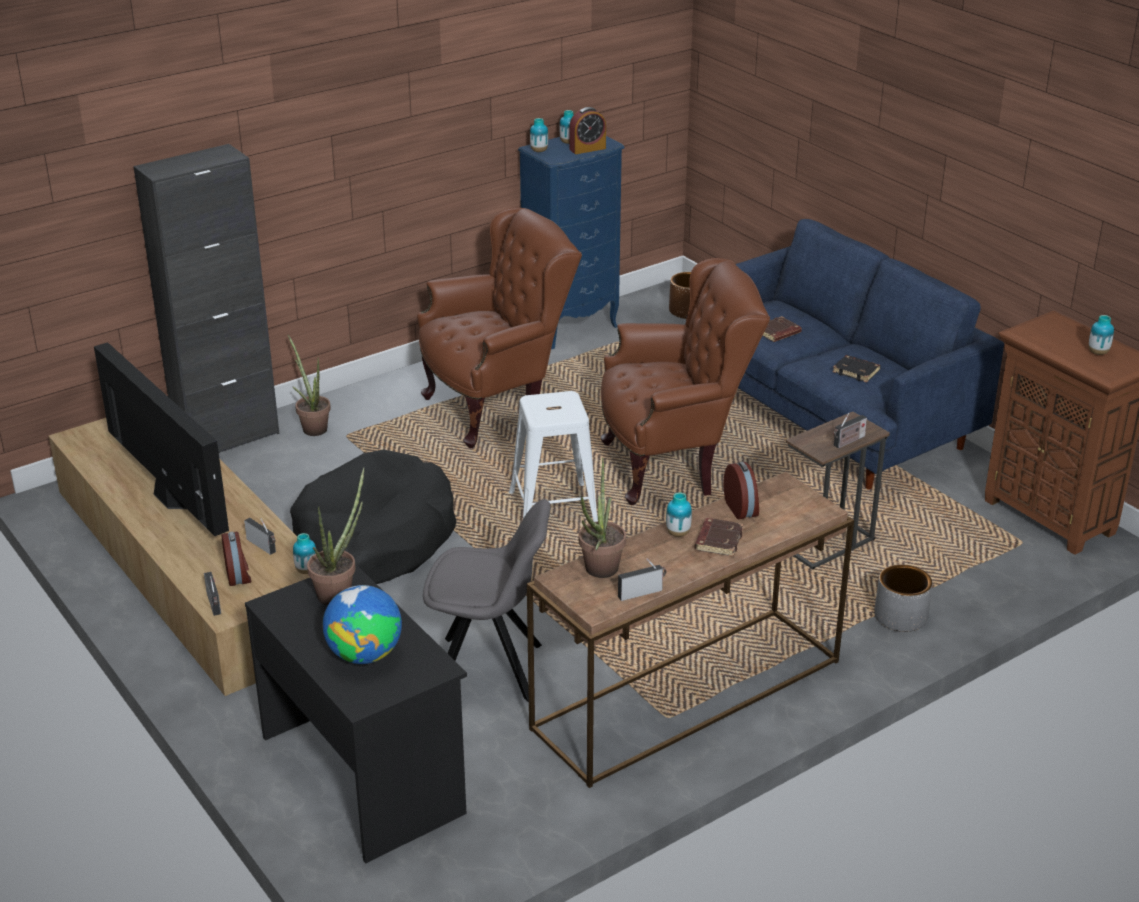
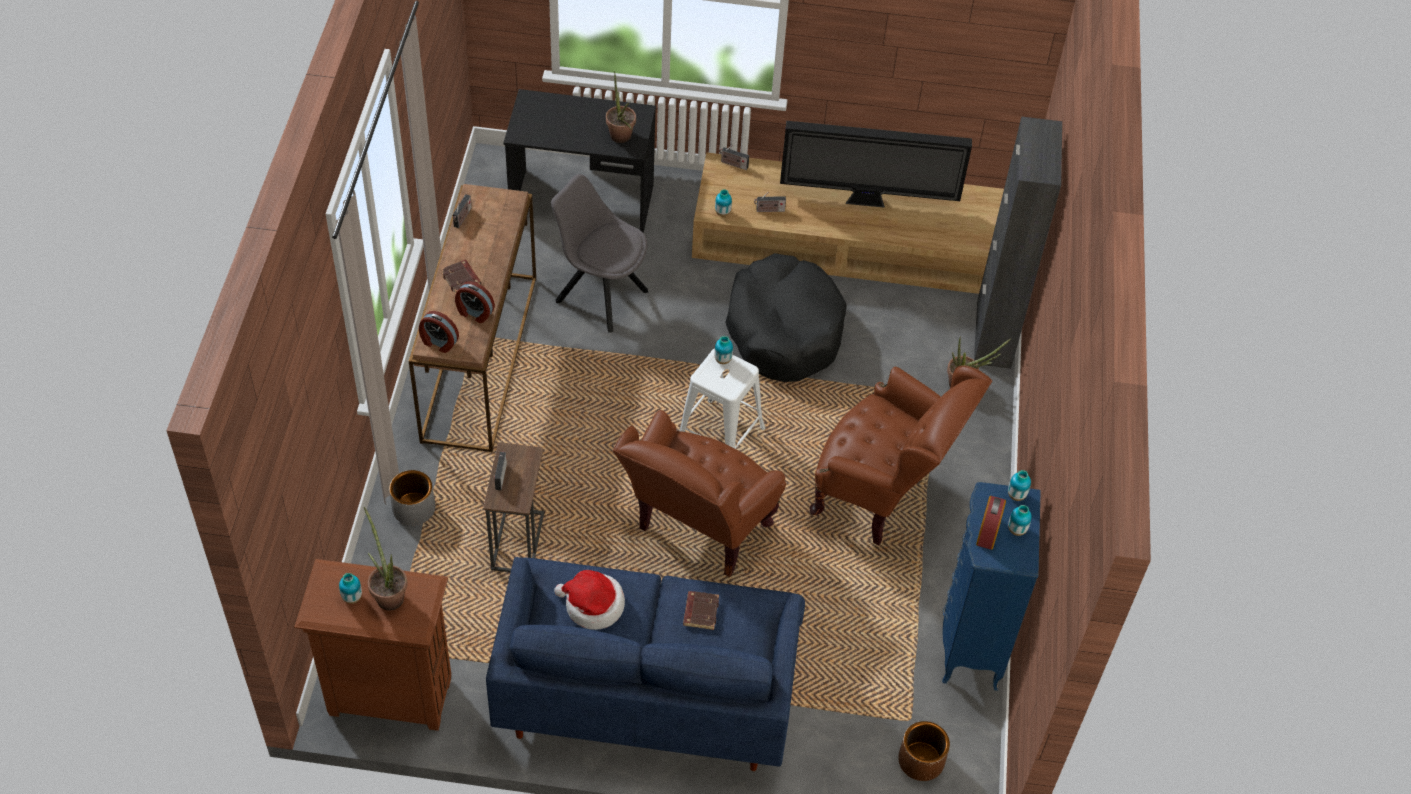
camera: 130 degrees right, 20 degrees up
alarm clock [221,532,251,586] -> alarm clock moved to [419,311,459,353]
globe [323,585,402,664] -> none
brown armchair [417,208,582,448] -> brown armchair turned 75 degrees counterclockwise [810,365,992,546]
grey chair [423,499,551,702] -> grey chair turned 75 degrees clockwise [551,174,648,332]
potted plant [579,458,626,578] -> potted plant moved to [364,507,407,611]
vase [666,492,692,537] -> vase moved to [714,336,733,364]
black book [832,355,881,383] -> hat [554,570,625,630]

